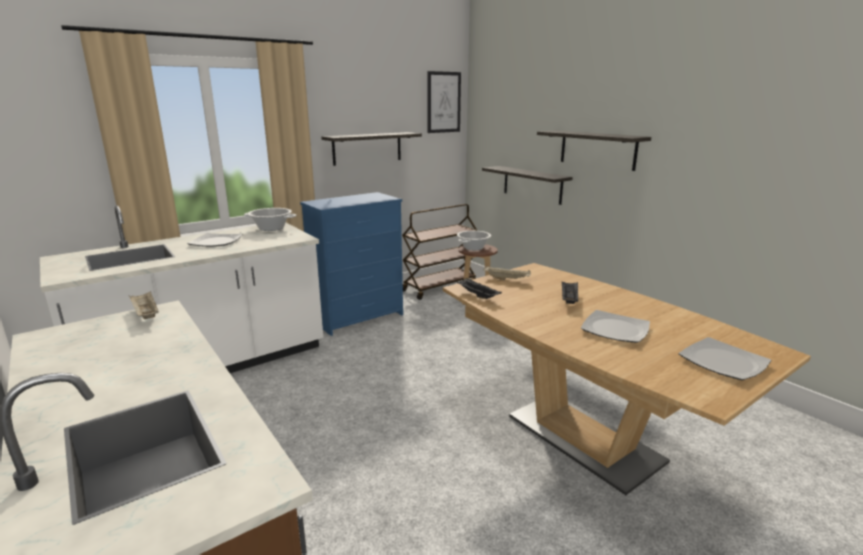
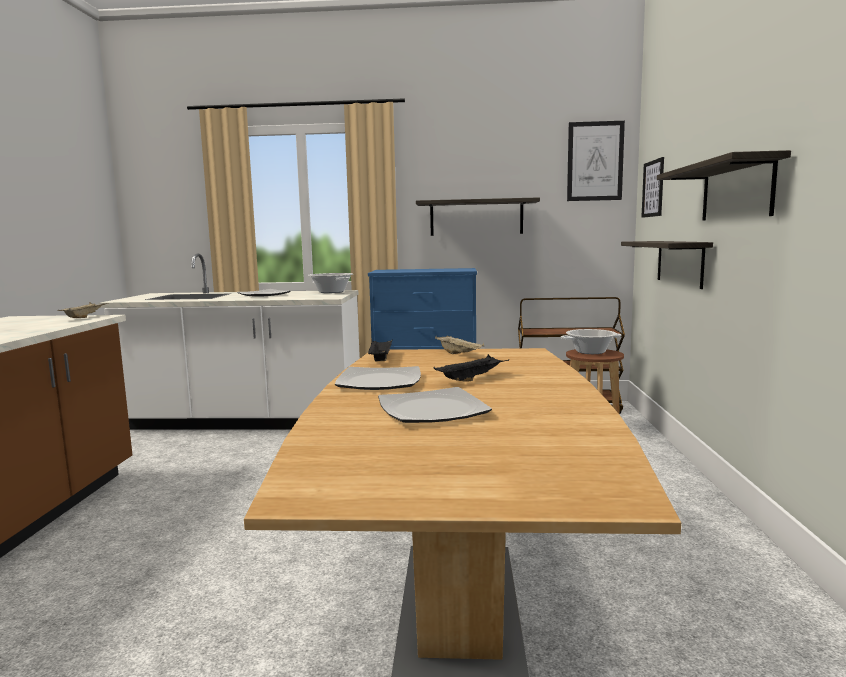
camera: 40 degrees right, 10 degrees down
plate [679,337,771,380] -> plate moved to [335,366,421,390]
none -> picture [641,157,664,218]

